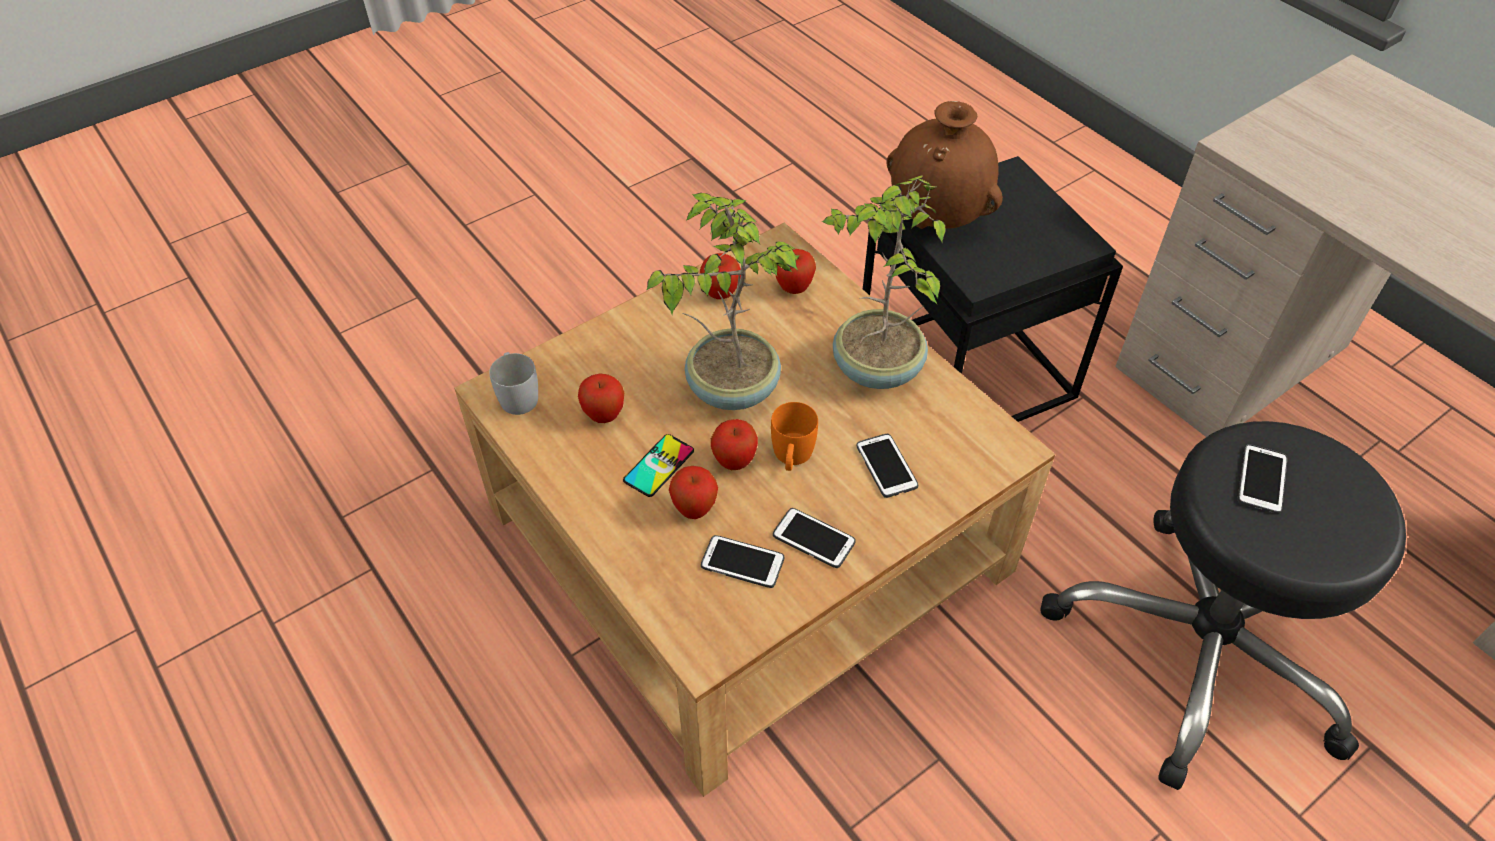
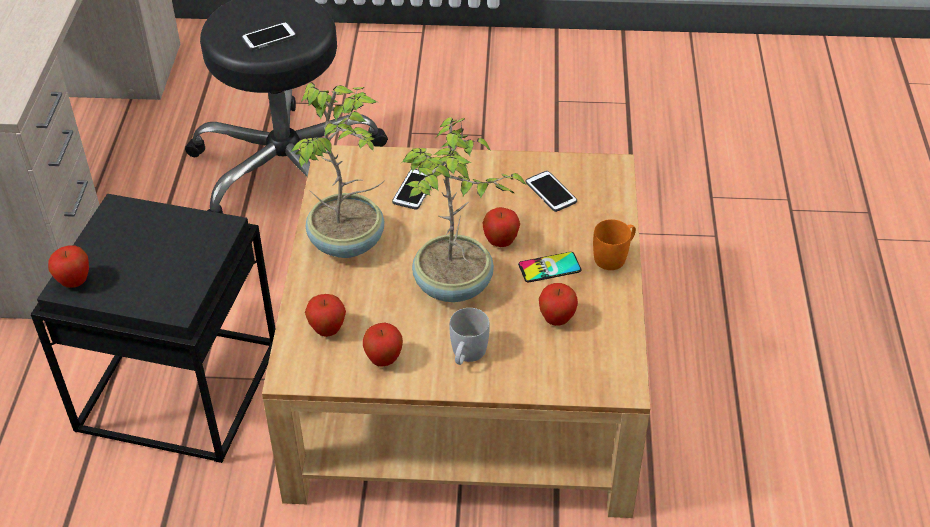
camera: 140 degrees left, 5 degrees down
white mug [489,352,538,415] -> white mug moved to [450,308,490,365]
apple [669,466,718,519] -> apple moved to [48,245,89,288]
orange mug [771,402,818,471] -> orange mug moved to [593,219,636,270]
phone [773,508,856,568] -> none
brown vase [886,101,1003,229] -> none

